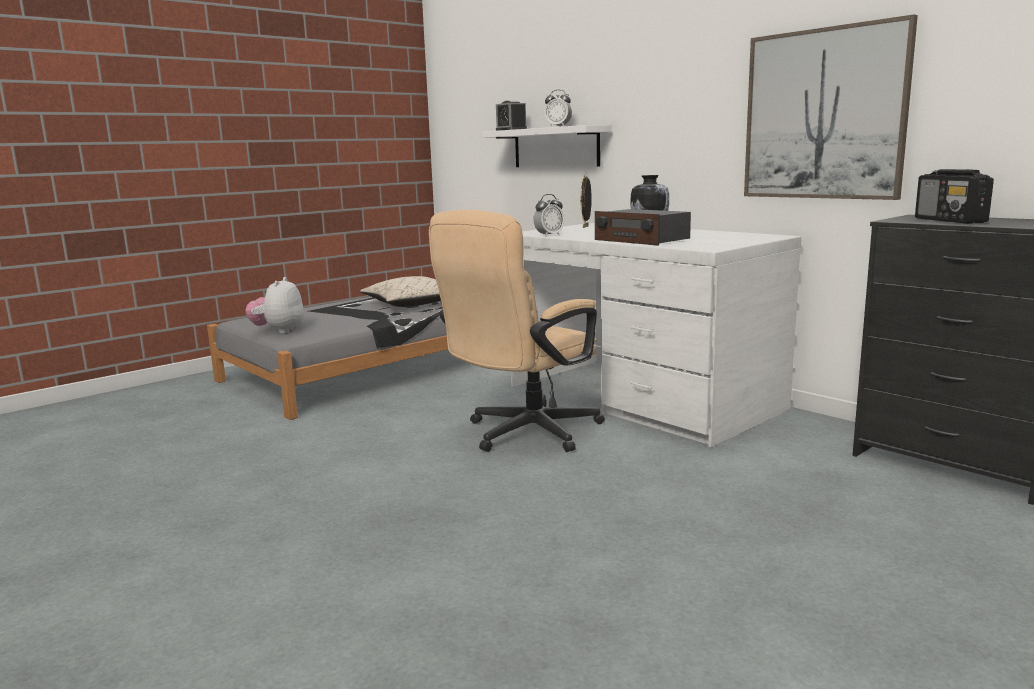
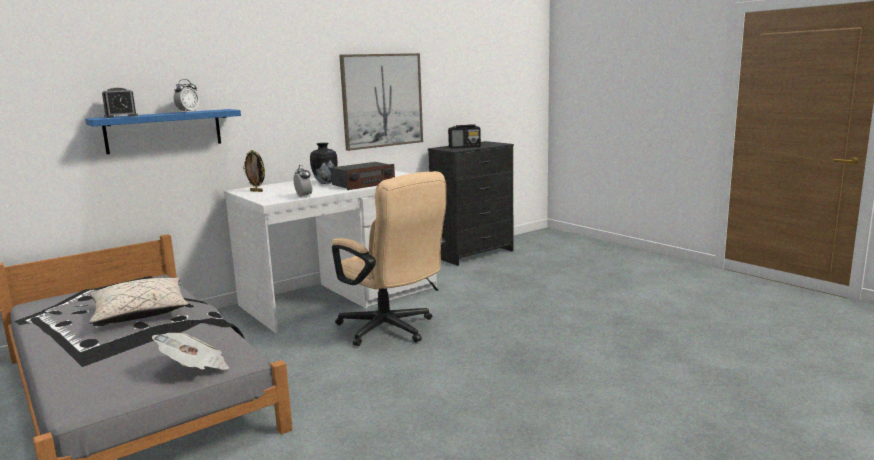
camera: 85 degrees left, 0 degrees up
plush toy [245,277,303,334] -> newspaper [152,333,230,370]
white shelf [482,125,611,167] -> blue shelf [85,109,241,154]

